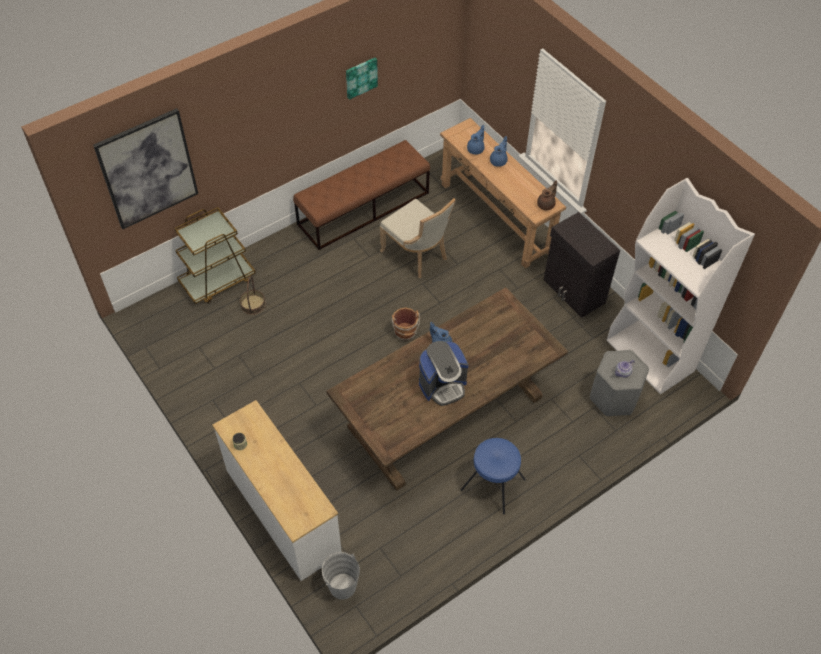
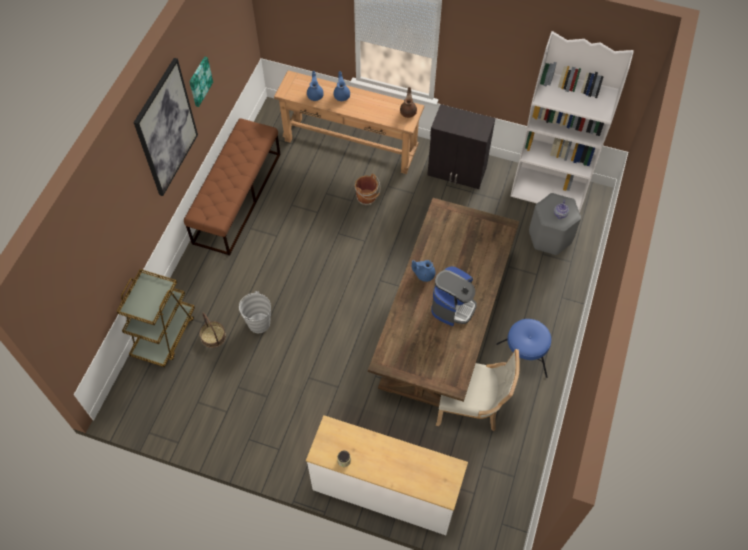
camera: 35 degrees left, 5 degrees up
picture [93,108,198,229] -> picture moved to [133,58,198,196]
grey bucket [322,552,360,600] -> grey bucket moved to [239,291,271,333]
beige chair [380,198,456,278] -> beige chair moved to [436,349,520,431]
brown bucket [392,308,420,341] -> brown bucket moved to [355,174,380,205]

